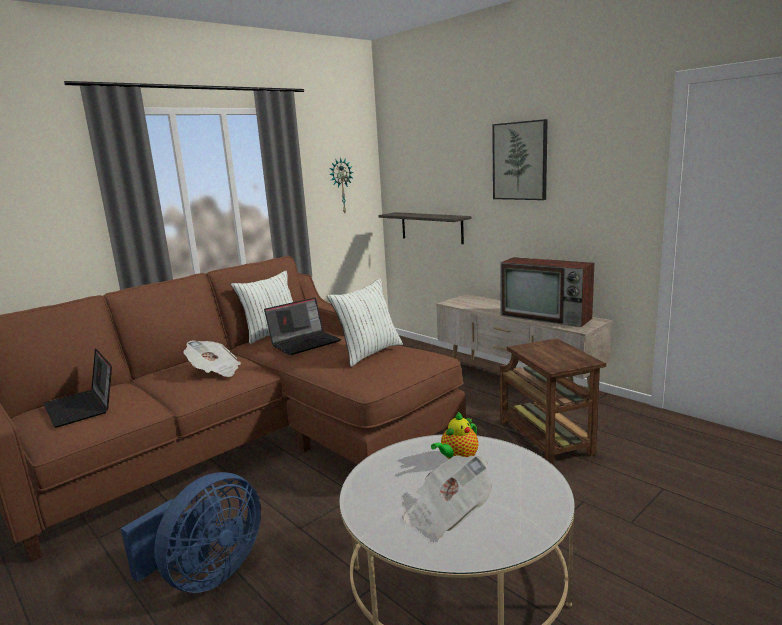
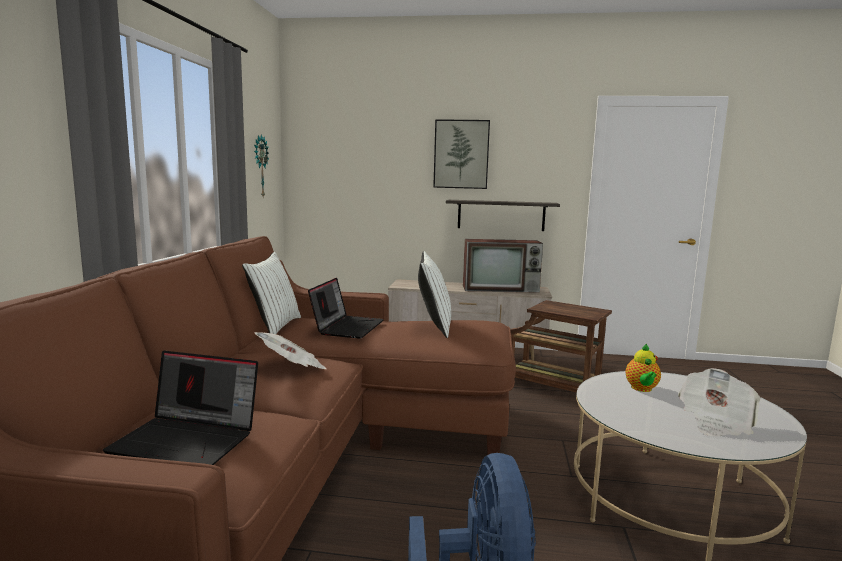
camera: 40 degrees left, 5 degrees down
shelf [378,212,471,244] -> shelf moved to [446,200,560,231]

